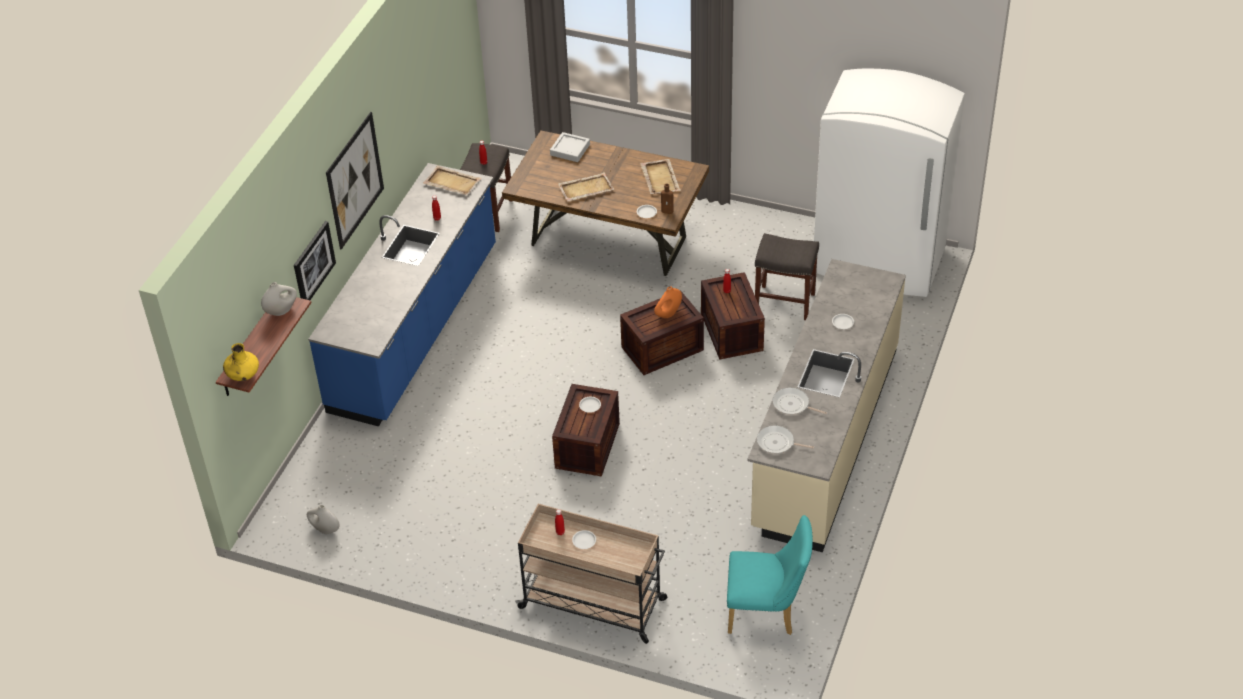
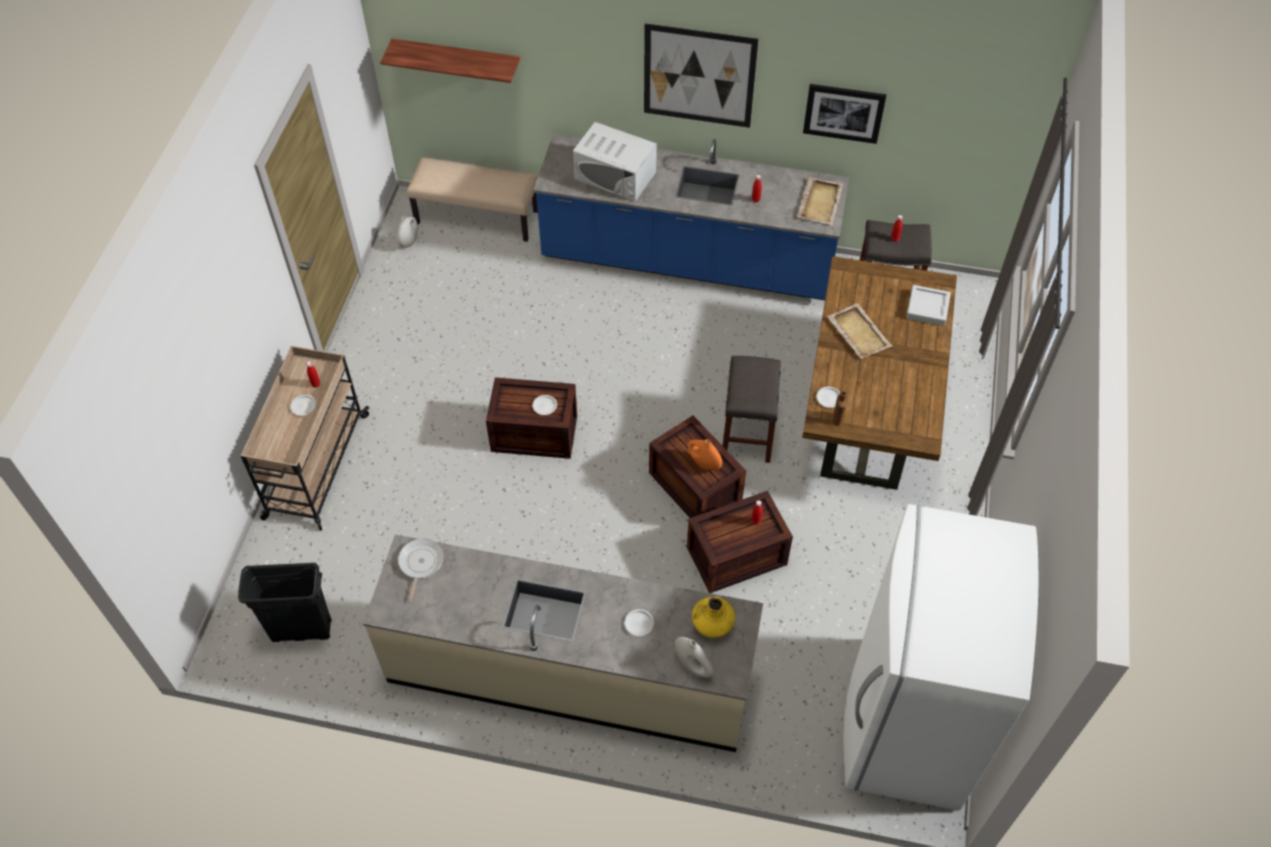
camera: 80 degrees right, 10 degrees up
yellow vase [223,343,259,381] -> yellow vase moved to [692,596,735,638]
white vase [261,282,297,316] -> white vase moved to [675,637,714,678]
picture [294,221,336,300] -> picture moved to [803,84,886,144]
beige tray [640,159,681,194] -> none
turquoise chair [727,515,813,635] -> black trash can [238,563,332,642]
grey stool [755,233,819,320] -> grey stool moved to [723,356,781,463]
frying pan [772,387,827,415] -> none
none -> beige bench [407,157,538,242]
none -> white microwave [573,122,657,201]

